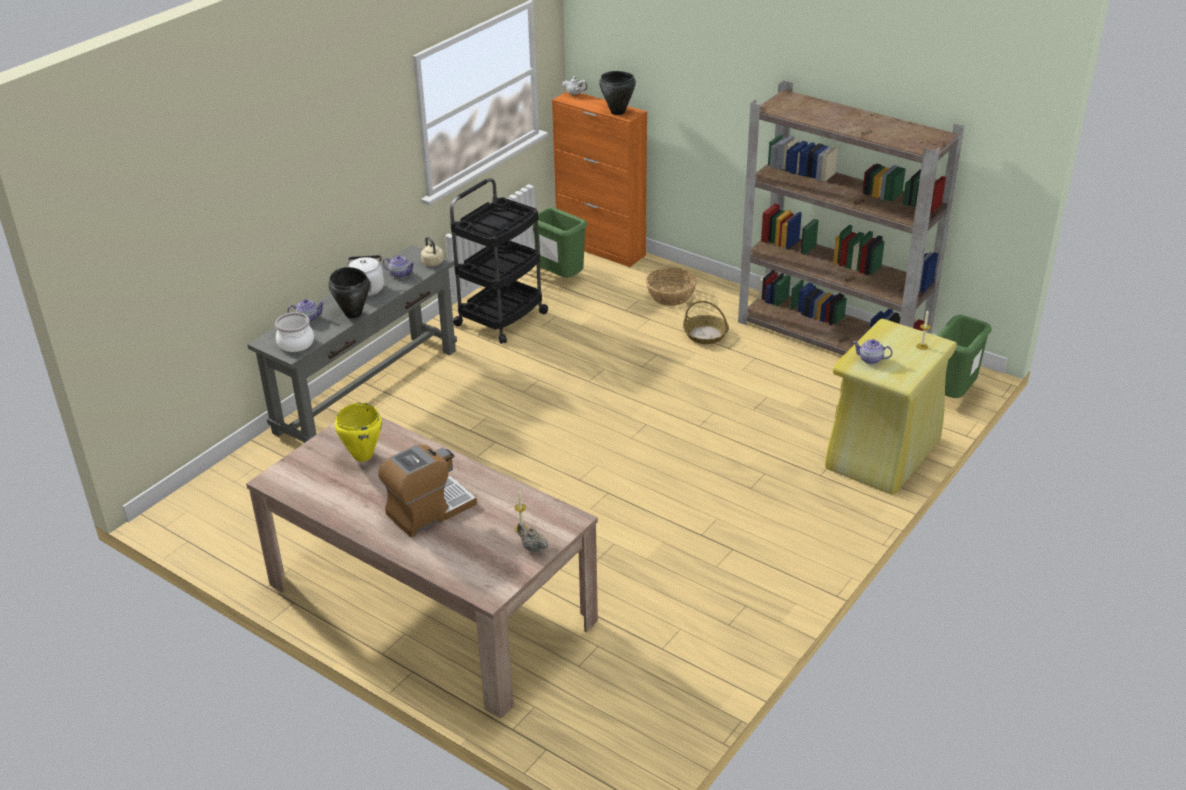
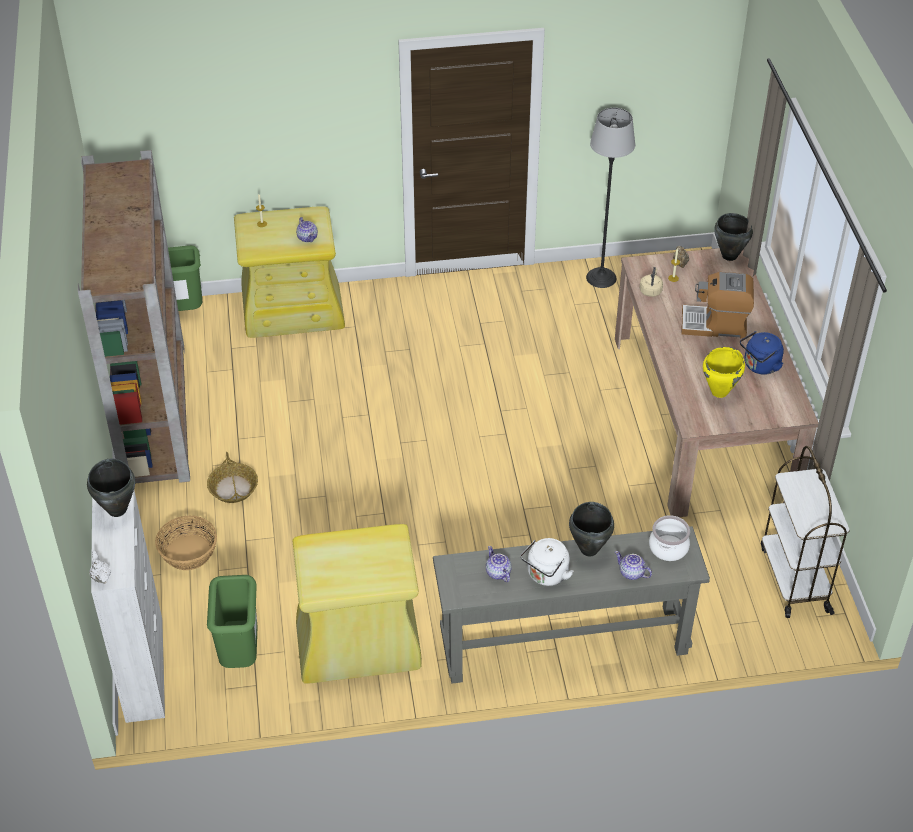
camera: 135 degrees left, 10 degrees up
beige kettle [421,237,444,266] -> beige kettle moved to [640,267,663,297]
black cart [450,178,548,344] -> yellow nightstand [293,524,422,684]
orange cabinet [552,92,647,267] -> white cabinet [91,491,165,723]
none -> floor lamp [586,108,635,288]
none -> black cooking pot [714,213,753,261]
none -> blue kettle [740,331,784,375]
none -> white cart [761,446,850,618]

